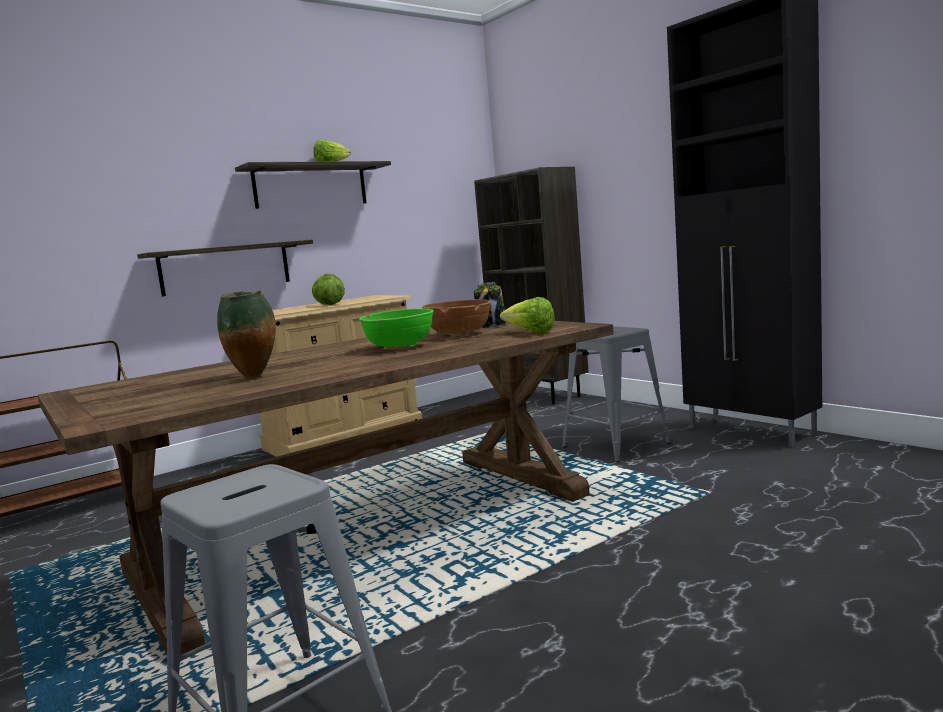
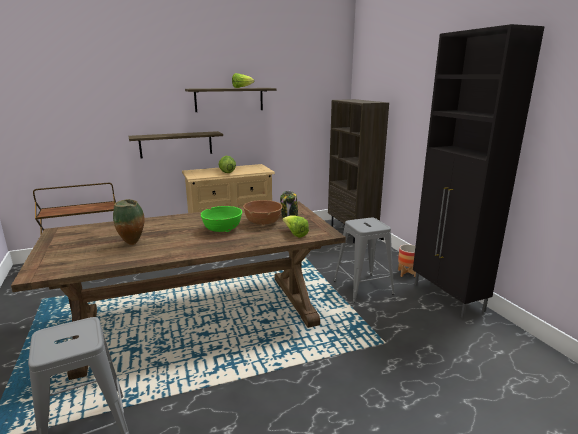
camera: 15 degrees right, 10 degrees up
none -> planter [398,244,416,277]

